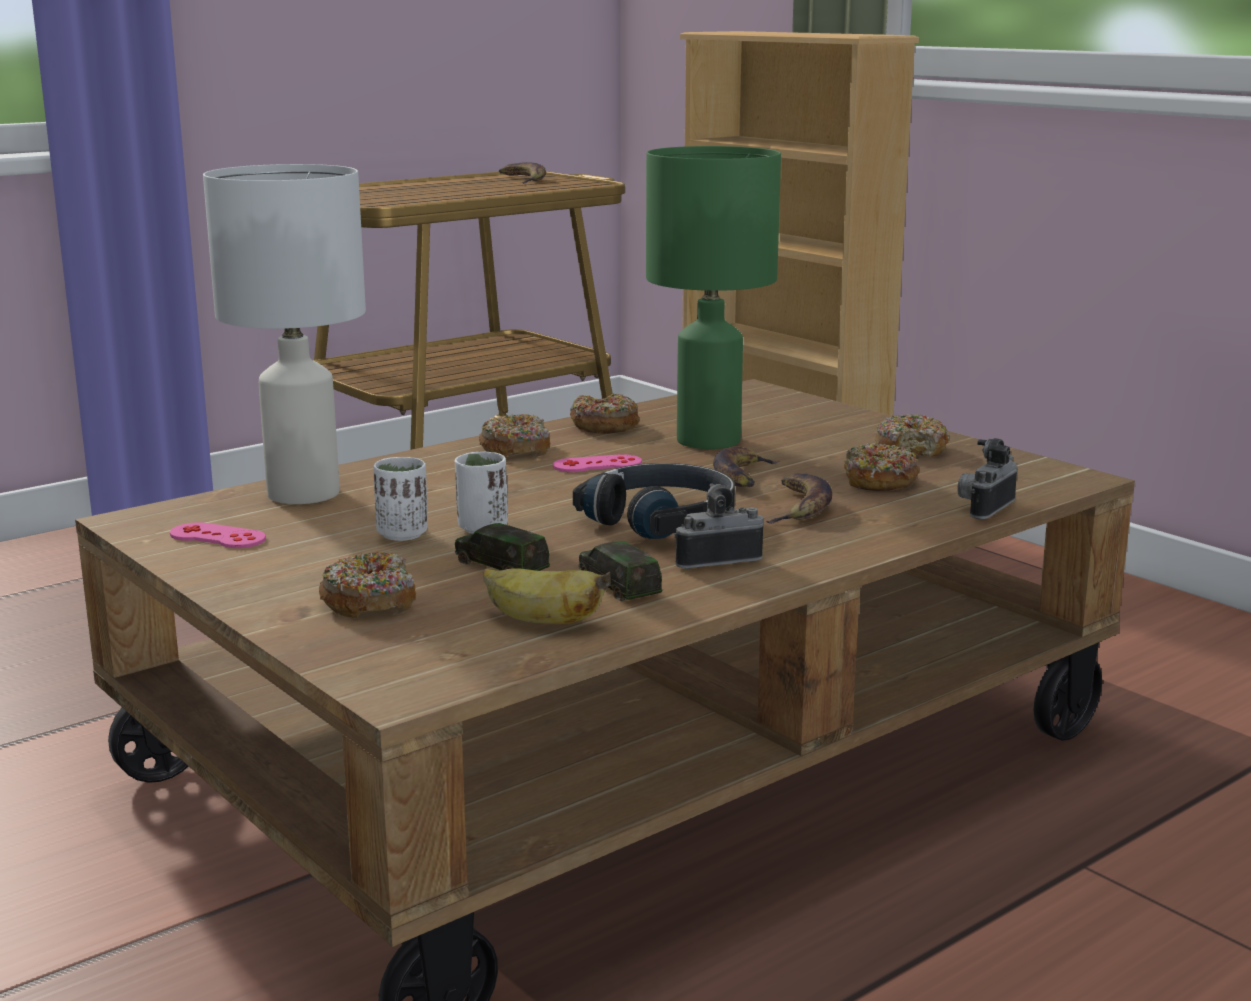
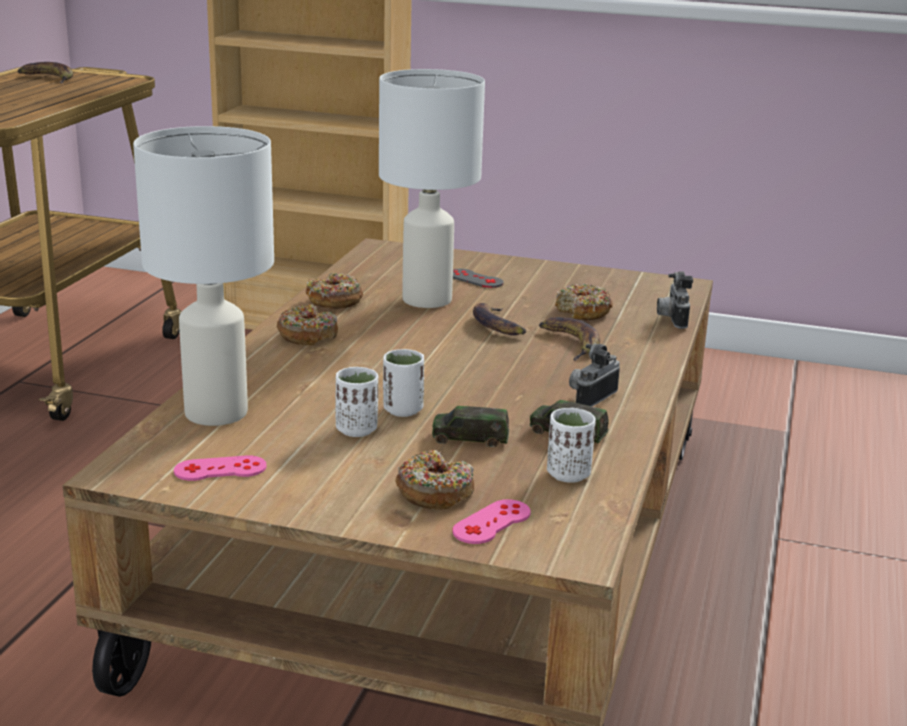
camera: 35 degrees left, 5 degrees up
banana [483,568,611,624] -> white cup [547,408,596,483]
pink game controller [553,454,642,472] -> pink game controller moved to [452,499,531,544]
black headphones [573,463,735,539] -> none
green table lamp [646,146,781,449] -> white table lamp [379,69,485,308]
donut [875,414,949,457] -> none
none -> grey game controller [453,269,504,288]

